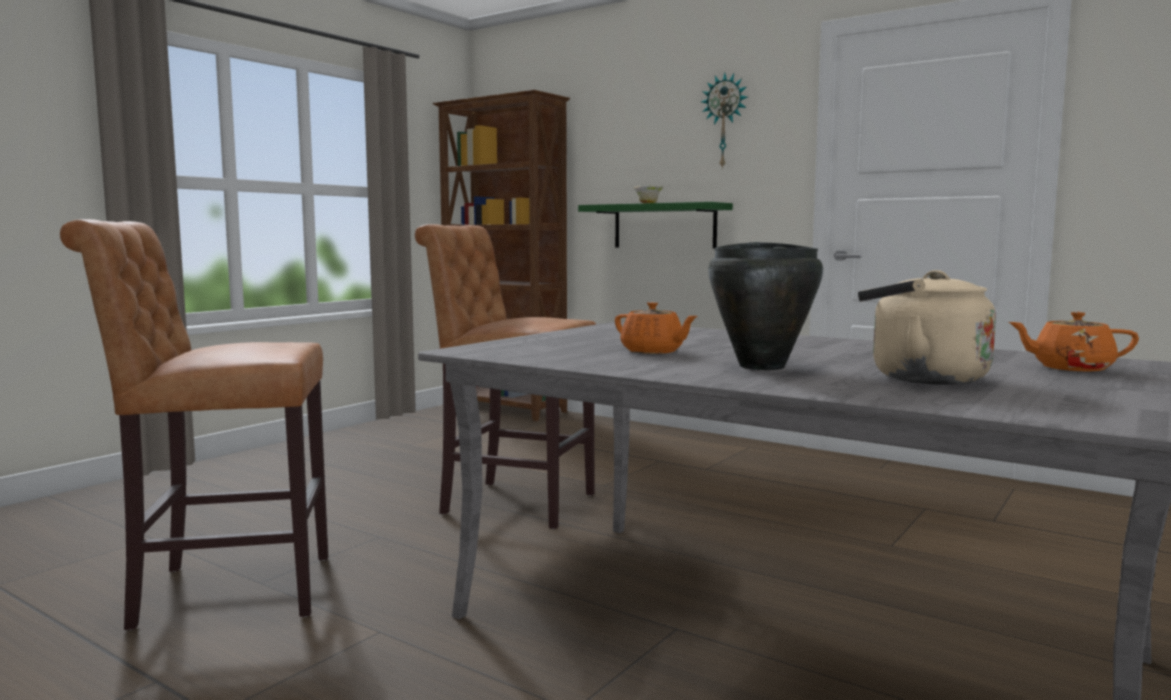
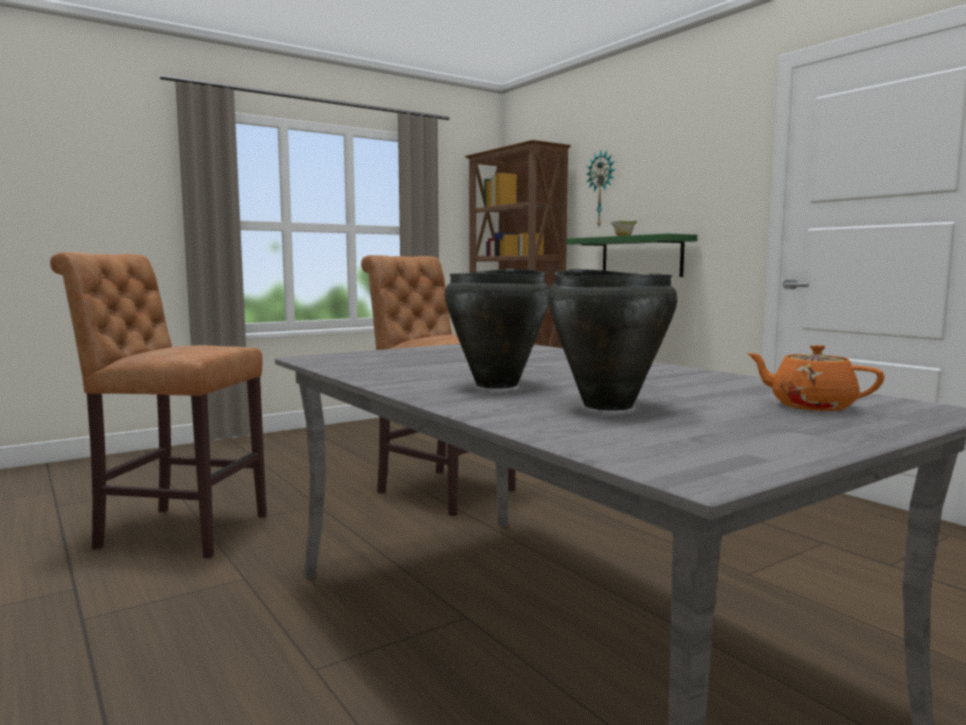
camera: 20 degrees right, 0 degrees up
orange teapot [615,302,698,354] -> none
wall clock [701,73,748,169] -> wall clock moved to [586,150,616,226]
beige kettle [858,270,996,385] -> black cooking pot [548,269,678,411]

